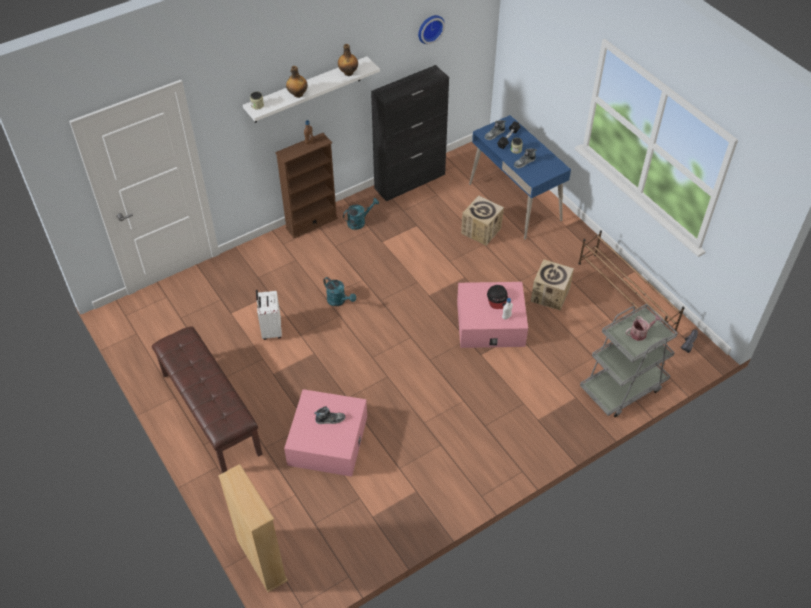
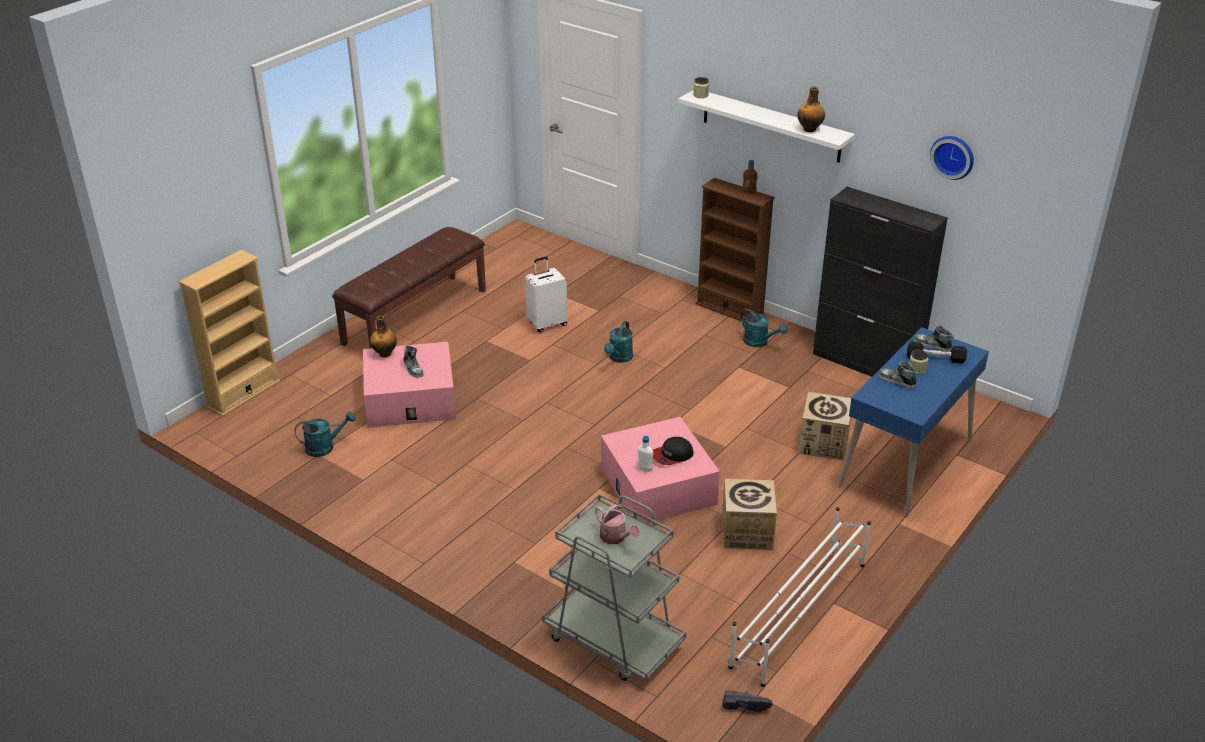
camera: 70 degrees right, 15 degrees down
bottle [286,66,308,98] -> bottle moved to [370,316,397,357]
brown shoe rack [578,230,685,332] -> white shoe rack [728,507,871,687]
none -> turquoise watering can [295,411,355,457]

